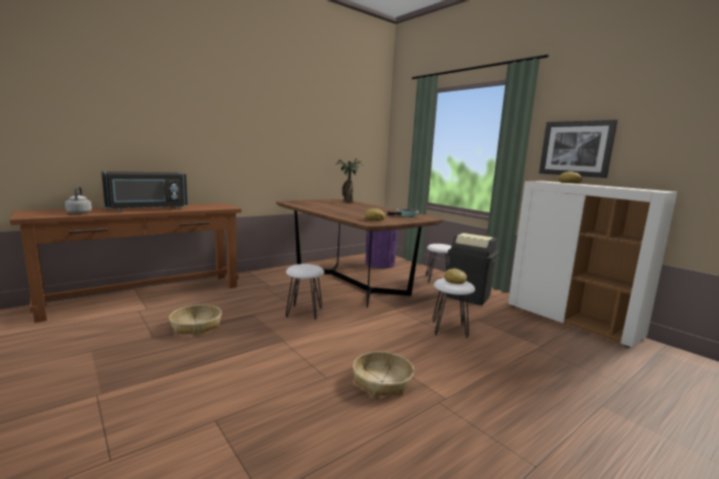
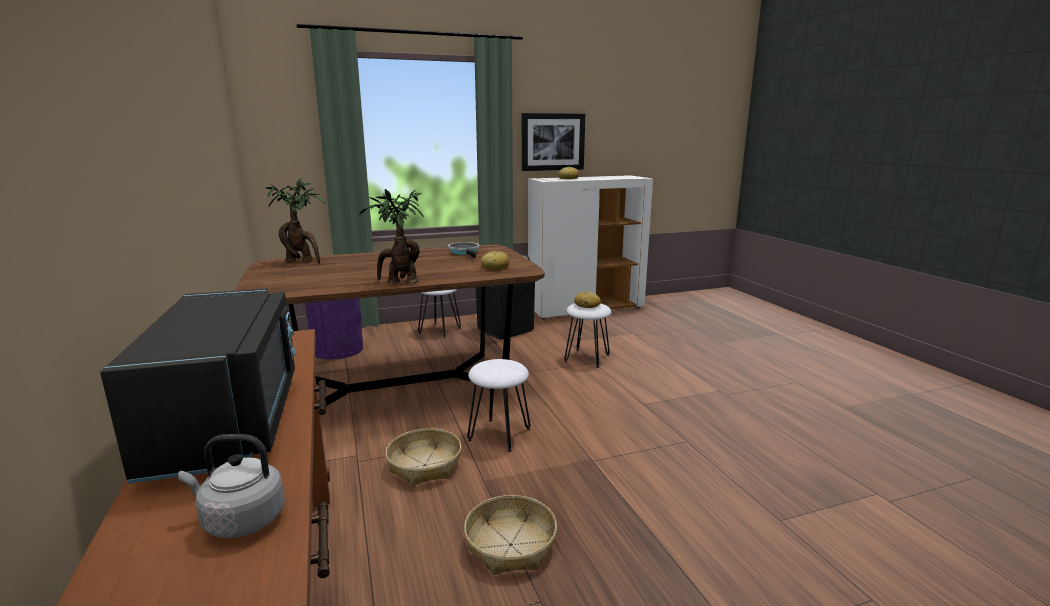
camera: 70 degrees left, 5 degrees up
basket [353,351,414,397] -> basket moved to [385,428,462,486]
none -> potted plant [359,189,424,284]

